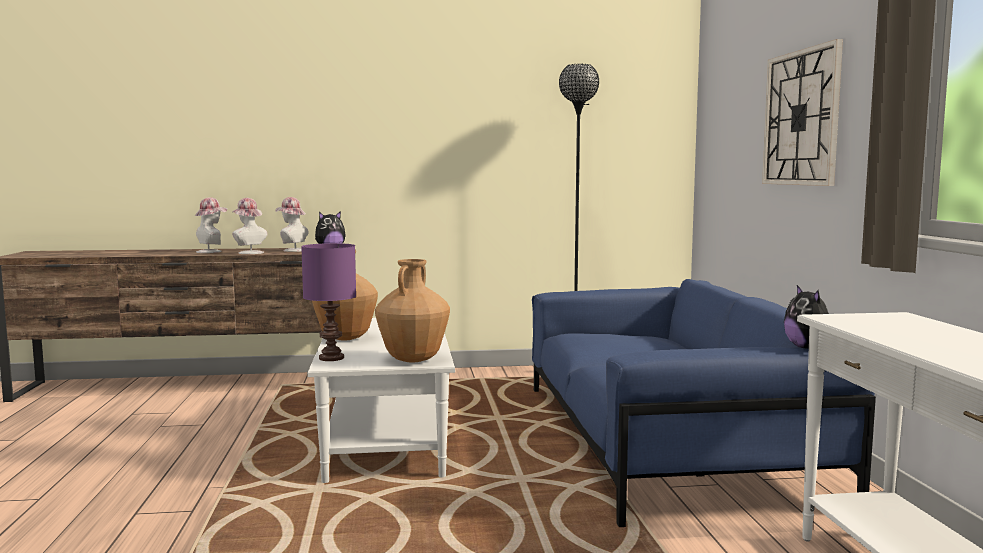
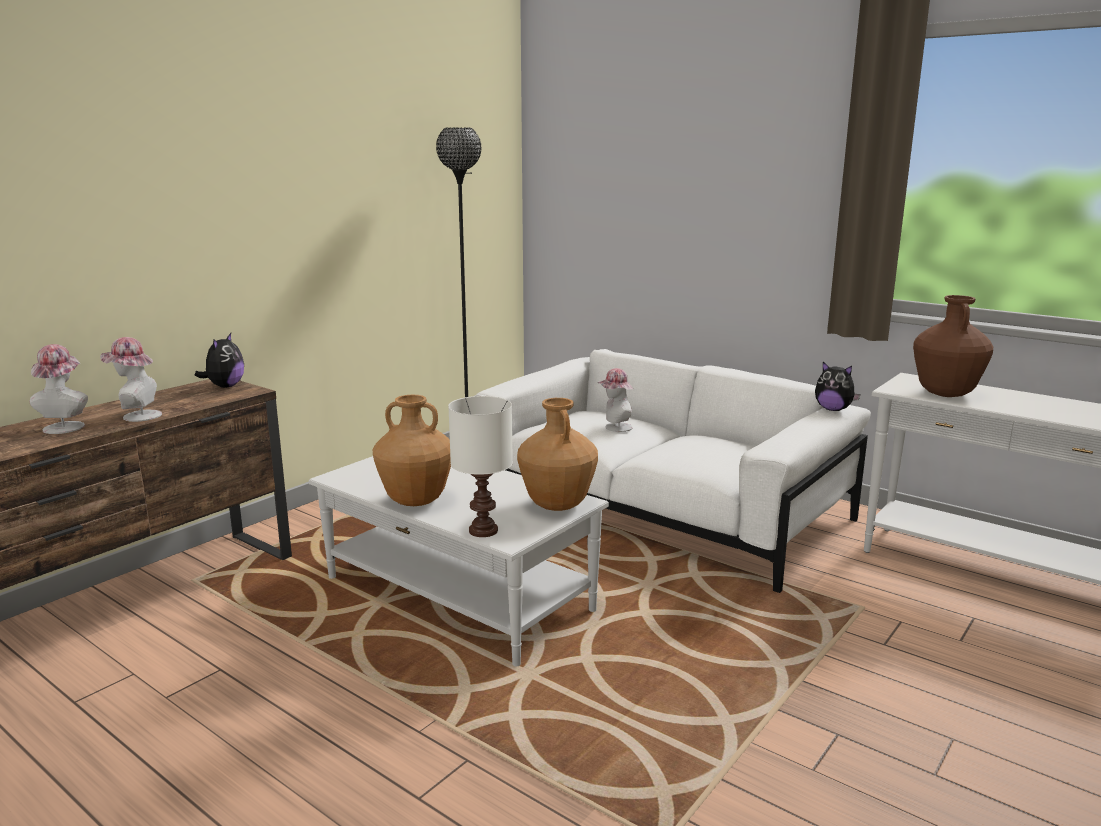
camera: 45 degrees left, 10 degrees up
hat [275,197,309,252] -> hat moved to [597,368,633,432]
purple table lamp [301,243,356,361] -> white table lamp [448,396,513,537]
blue sofa [532,279,876,527] -> white sofa [474,349,871,593]
wall clock [762,39,843,186] -> none
none -> brown vase [913,295,993,397]

